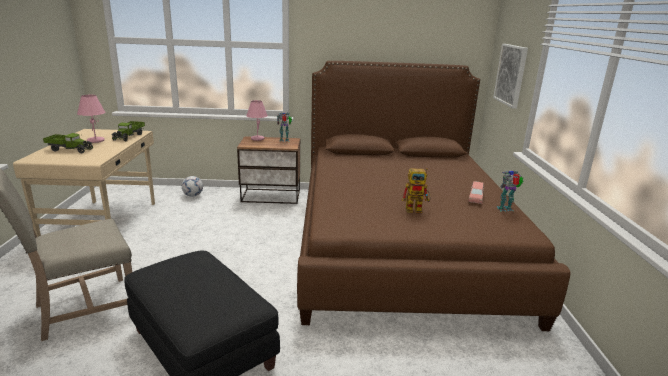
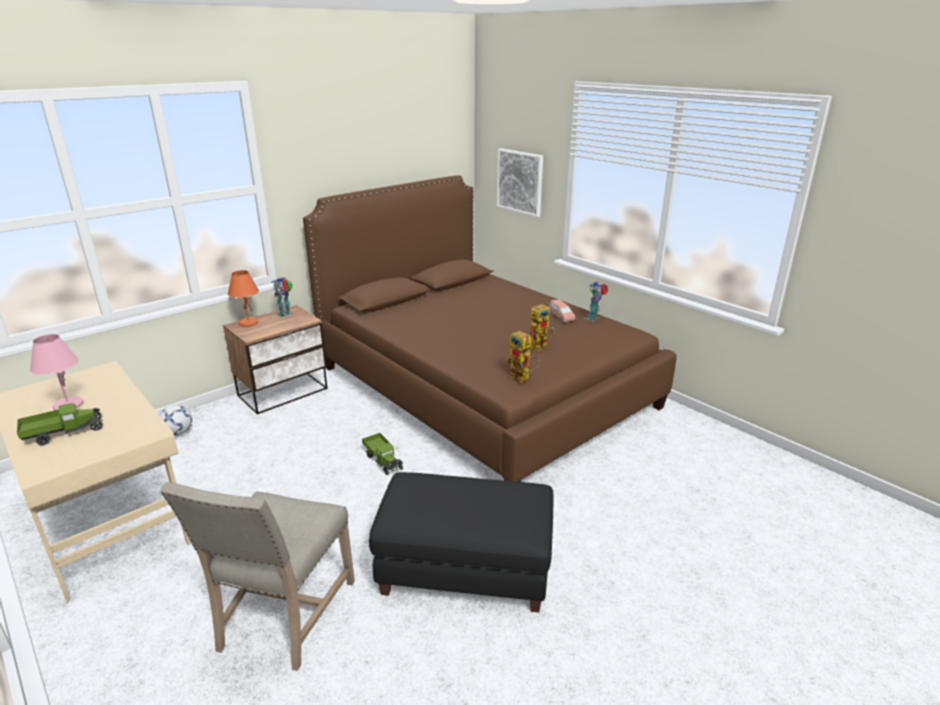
camera: 40 degrees left, 5 degrees up
toy truck [112,121,145,141] -> toy truck moved to [362,433,403,475]
pink table lamp [246,100,268,141] -> orange table lamp [228,270,259,327]
none -> toy robot [506,331,540,383]

